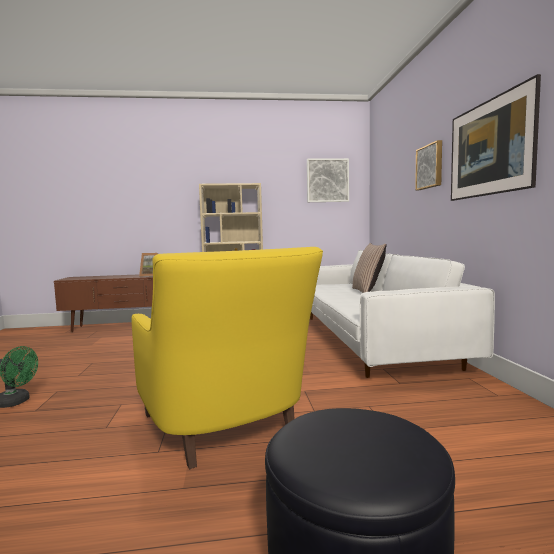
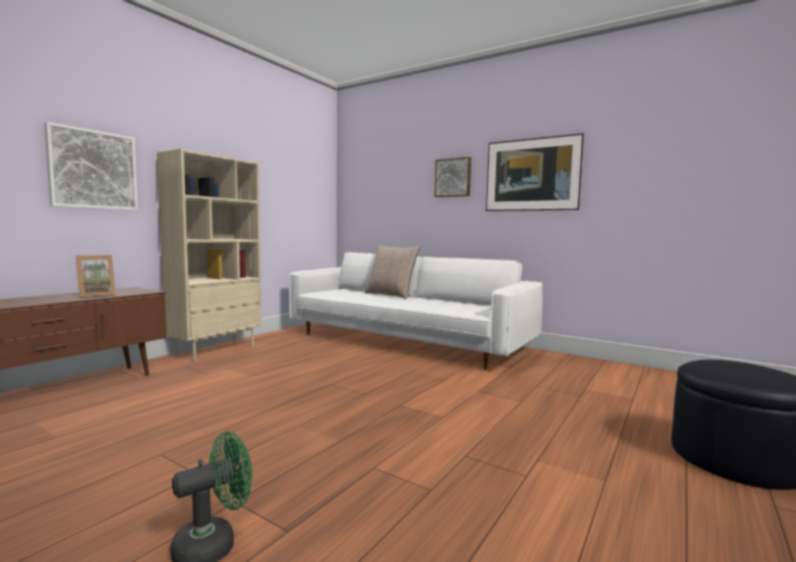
camera: 50 degrees left, 0 degrees up
yellow armchair [131,247,323,469] -> none
picture [307,158,349,202] -> picture moved to [44,122,138,211]

